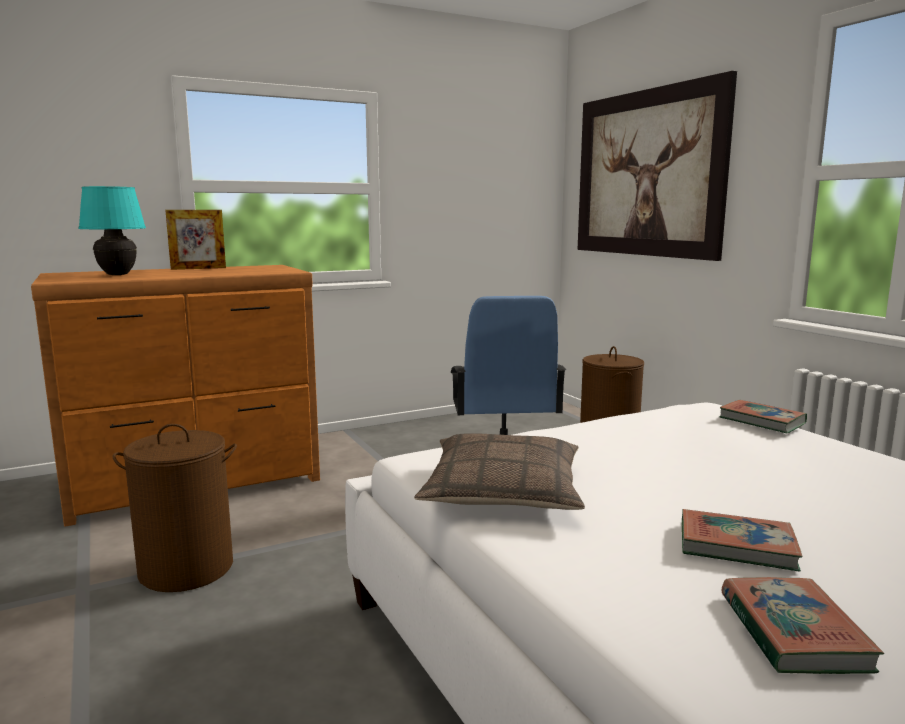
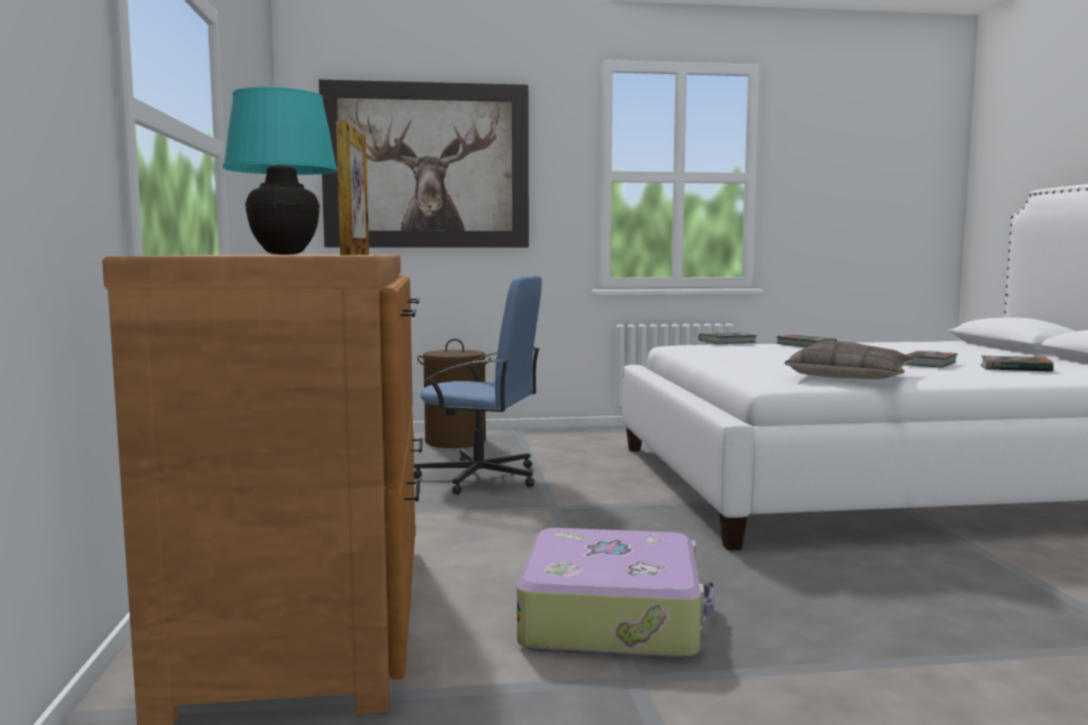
camera: 70 degrees left, 5 degrees down
brown laundry basket [113,424,237,592] -> suitcase [517,528,715,659]
picture frame [165,210,226,270] -> picture frame moved to [336,120,369,255]
none -> book [776,335,837,347]

